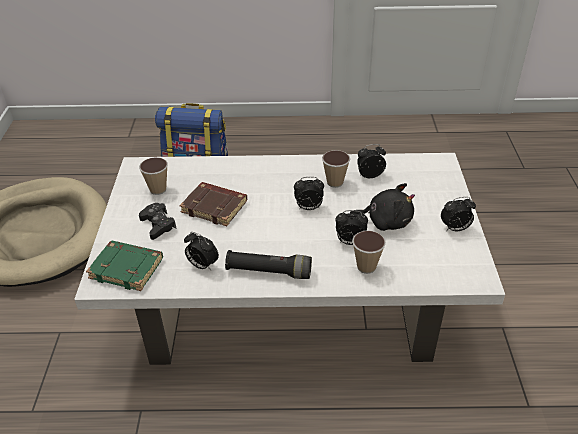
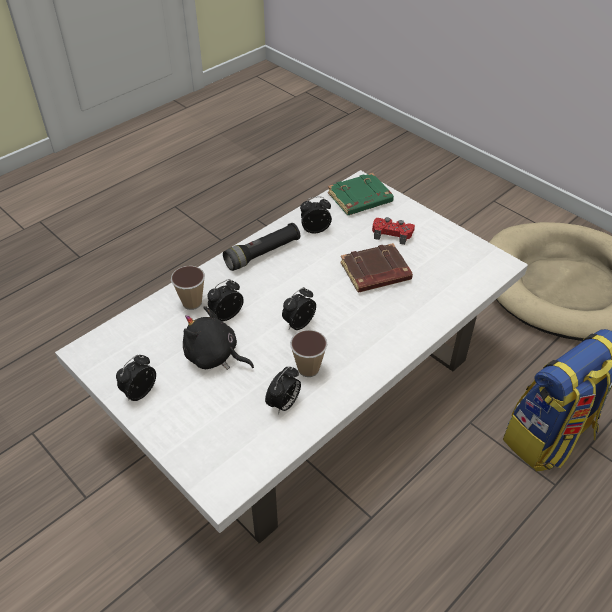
camera: 135 degrees right, 5 degrees up
cup [139,157,168,195] -> none
black game controller [139,203,176,240] -> red game controller [372,217,415,245]
black plush toy [350,183,415,231] -> black plush toy turned 60 degrees clockwise [183,306,254,370]

